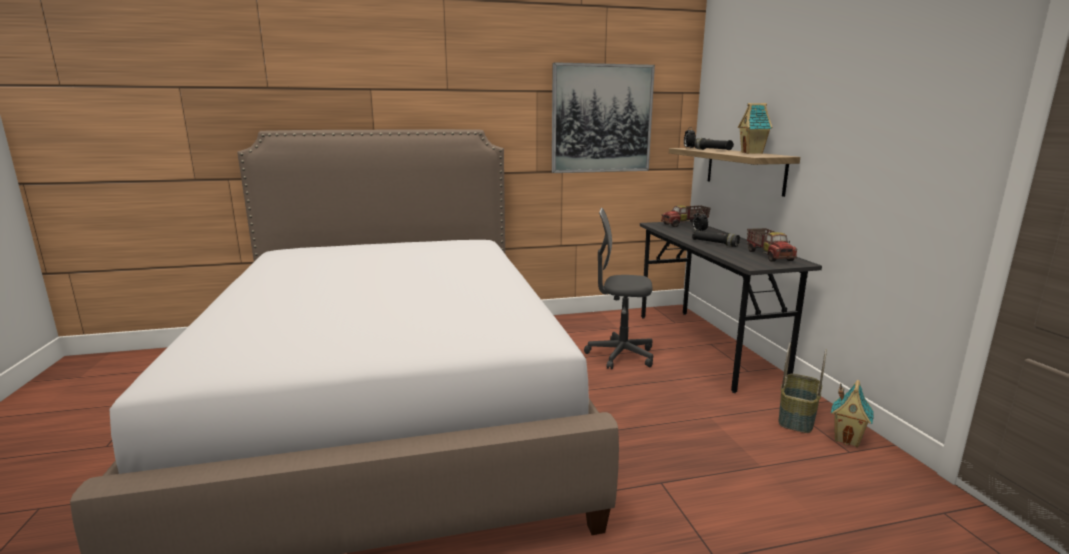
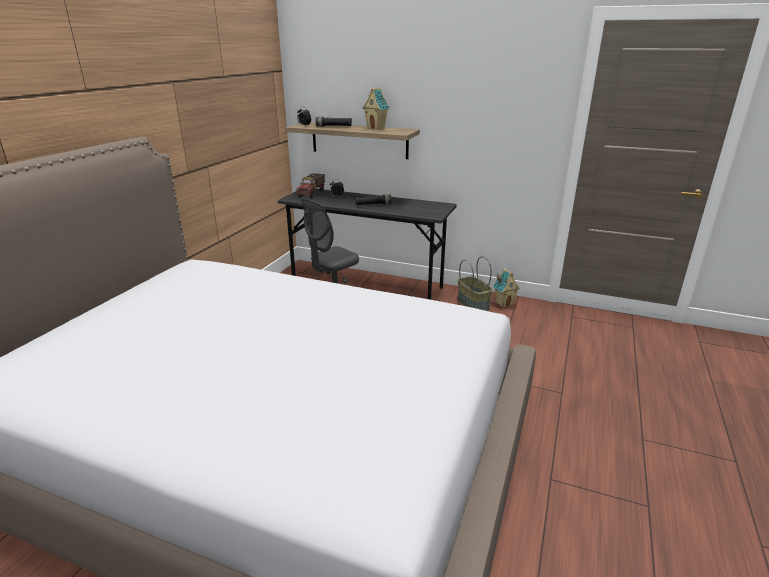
camera: 55 degrees left, 10 degrees up
picture [552,62,655,173] -> none
toy truck [747,228,797,262] -> none

